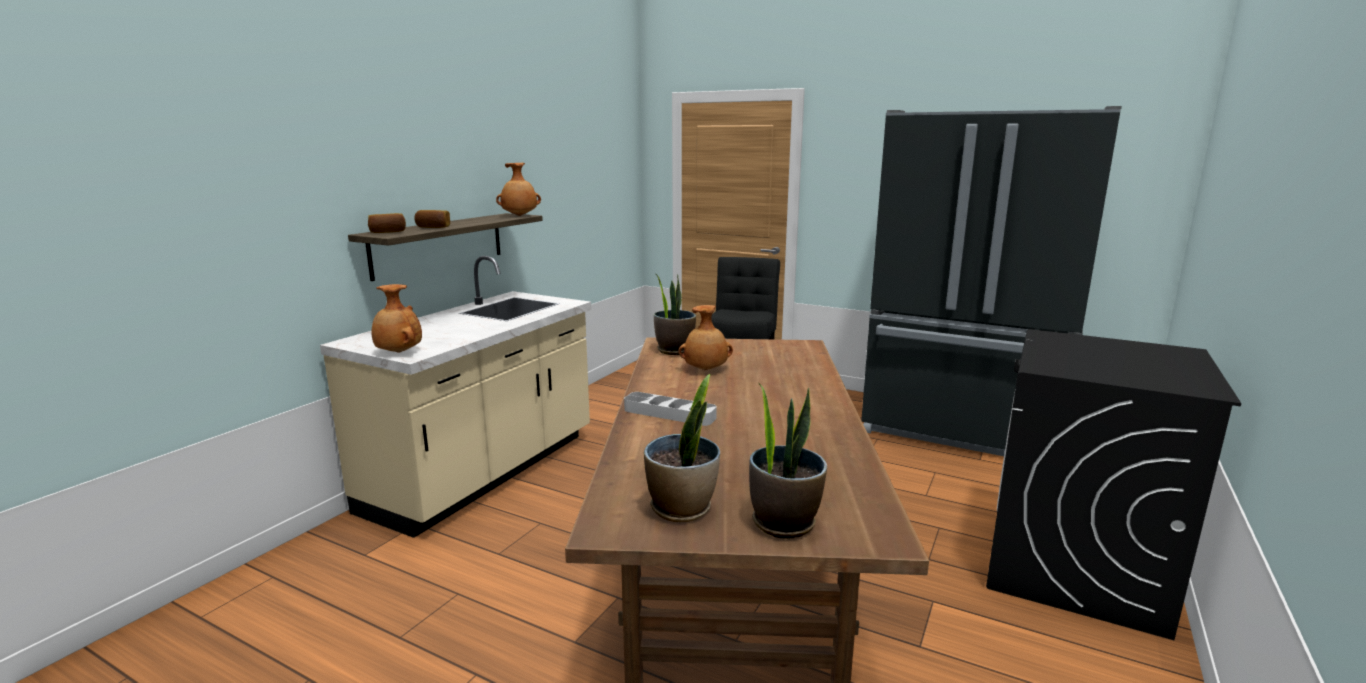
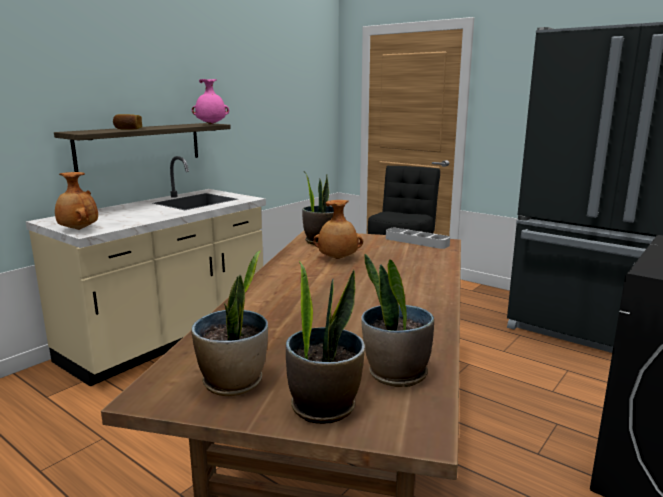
camera: 10 degrees right, 0 degrees up
bread [368,213,406,233] -> none
brown vase [496,163,541,216] -> pink vase [192,79,229,124]
grey tray [624,392,717,426] -> grey tray moved to [386,228,450,249]
none -> potted plant [361,254,434,387]

